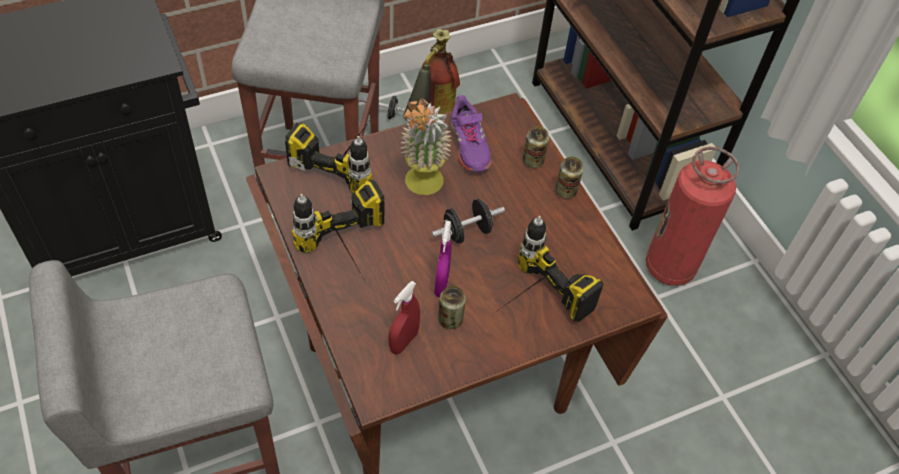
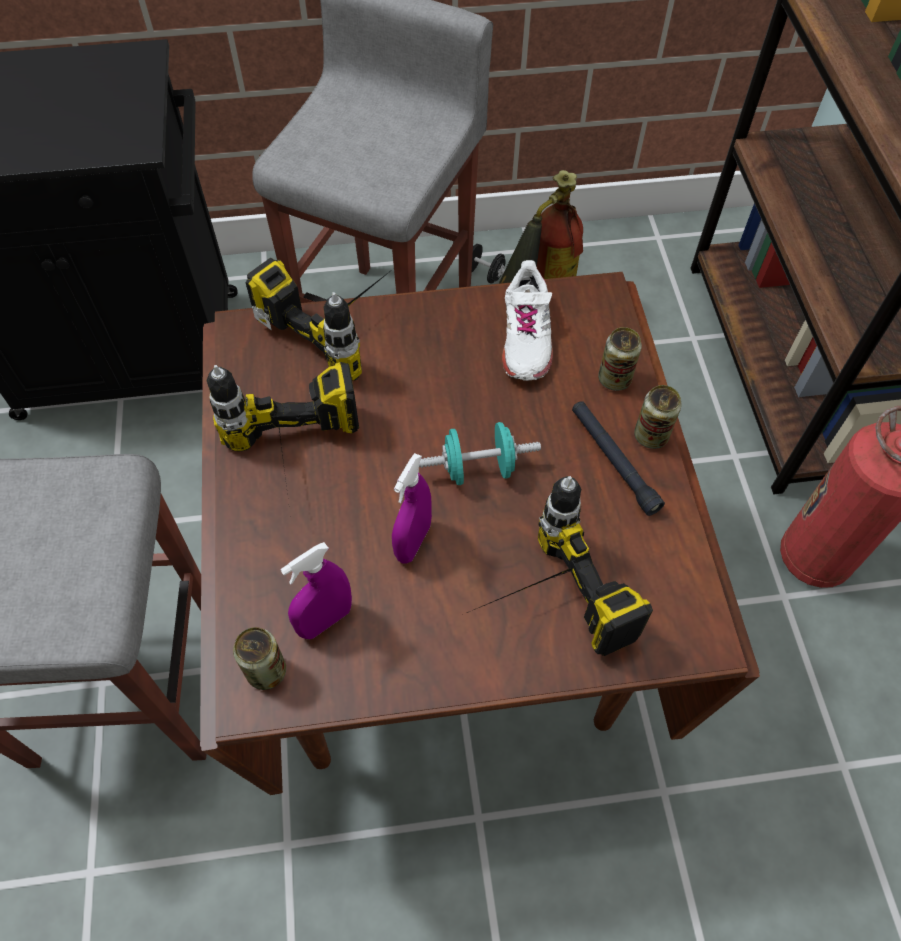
camera: 20 degrees right, 5 degrees up
red spray bottle [389,281,420,354] -> purple spray bottle [280,542,352,639]
potted plant [401,98,452,195] -> none
black dumbbell [432,199,505,244] -> turquoise dumbbell [419,422,541,485]
can [438,286,466,329] -> can moved to [233,627,286,690]
purple shoe [451,95,492,172] -> white shoe [502,260,553,381]
none -> black flashlight [572,401,665,516]

